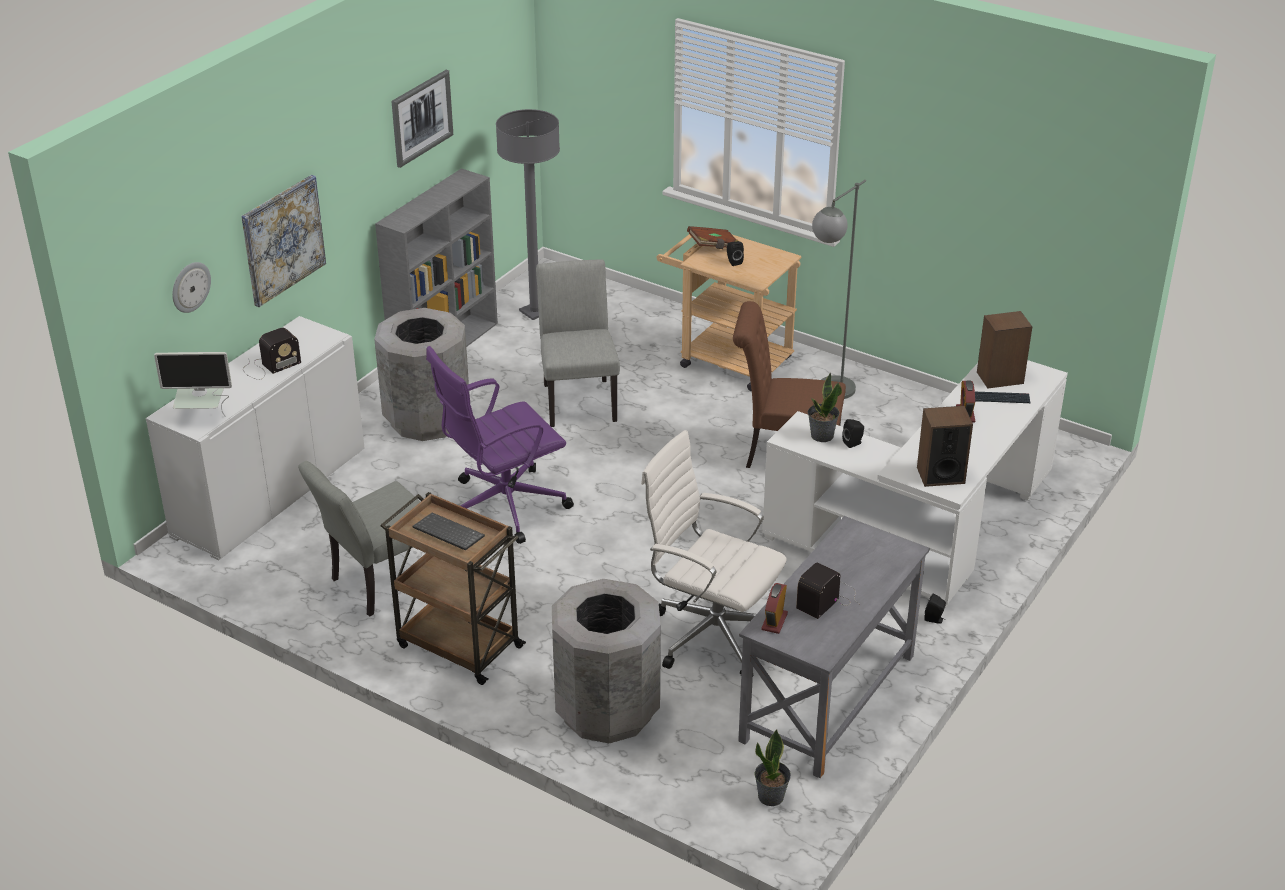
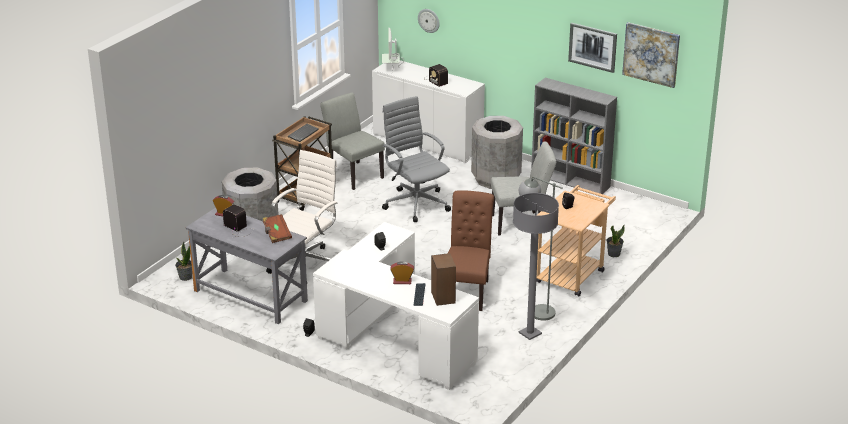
camera: 90 degrees right, 5 degrees down
picture [241,175,326,307] -> picture moved to [622,22,680,88]
purple office chair [426,346,574,544] -> grey office chair [382,96,451,222]
grey floor lamp [496,109,560,320] -> grey floor lamp moved to [513,193,559,340]
brown book [687,226,738,249] -> brown book moved to [263,214,292,243]
potted plant [808,373,842,442] -> potted plant moved to [606,224,625,257]
speaker [917,406,973,487] -> none

